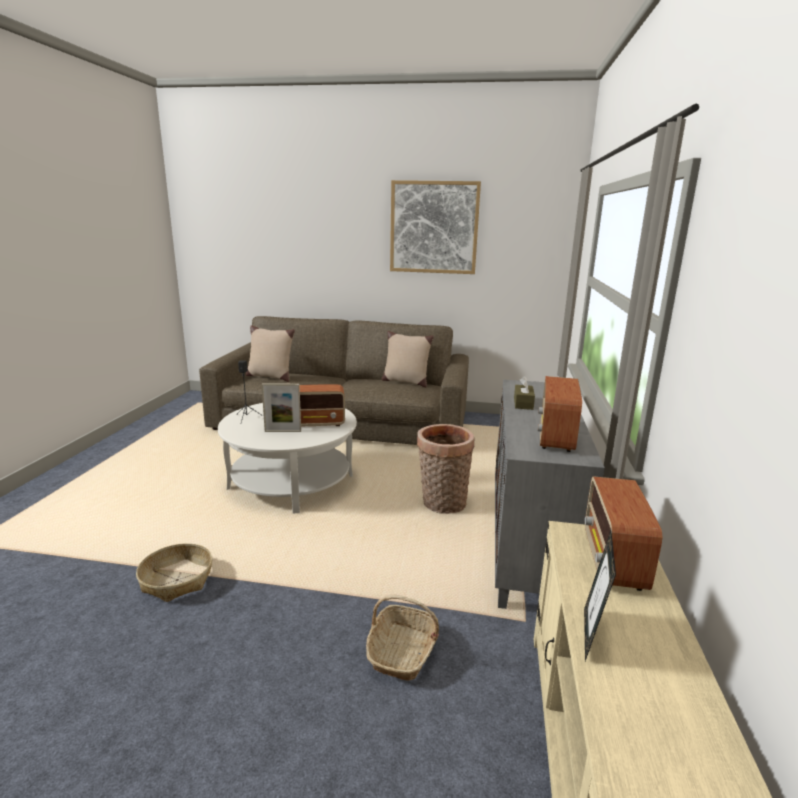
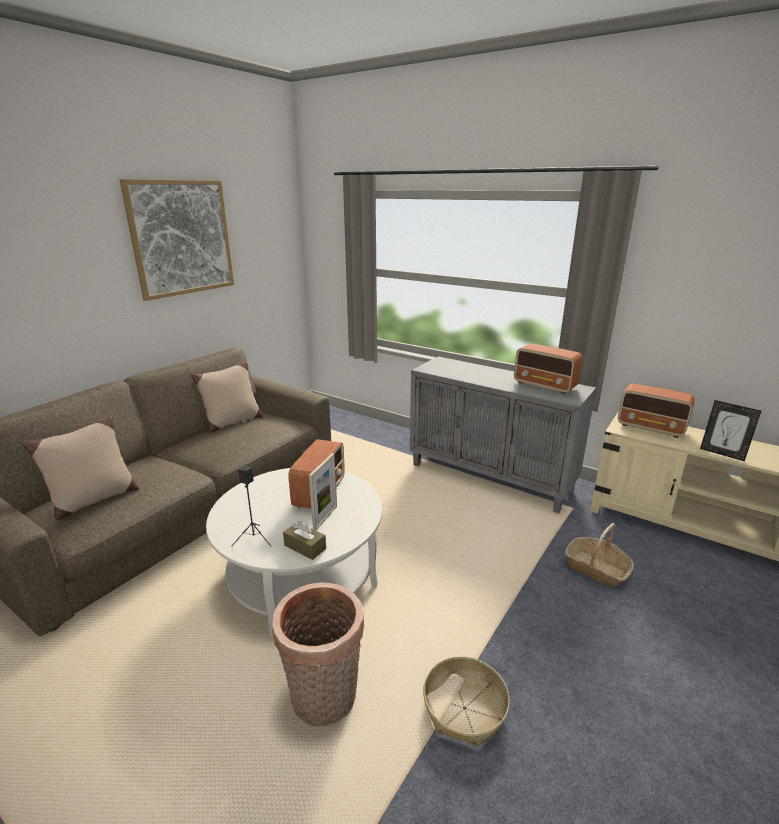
camera: 65 degrees left, 5 degrees up
basket [417,424,474,514] -> basket moved to [272,582,364,726]
brown tissue box [514,376,535,410] -> brown tissue box moved to [283,521,326,560]

